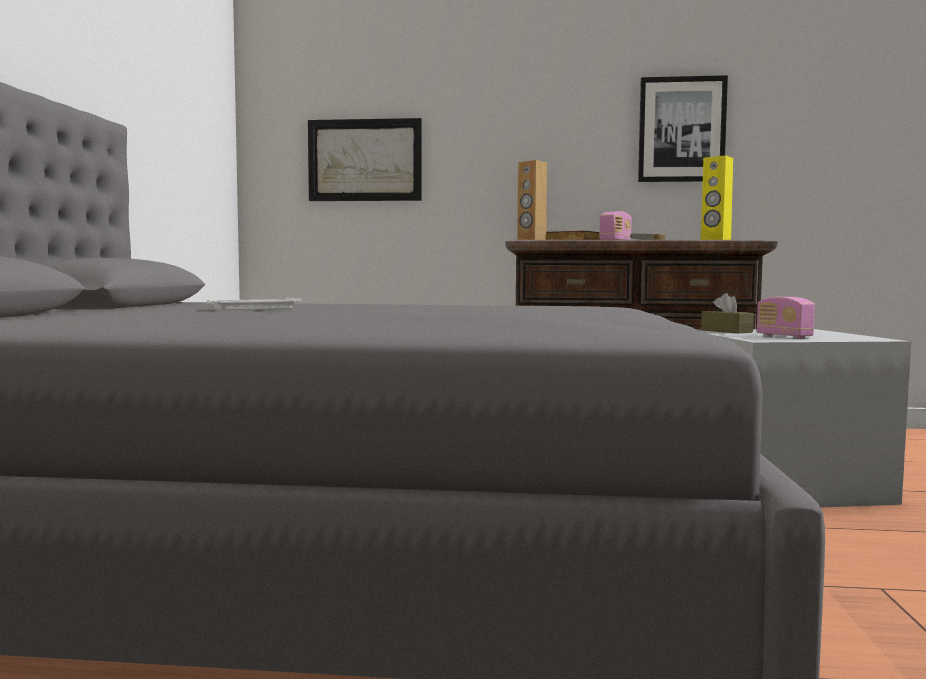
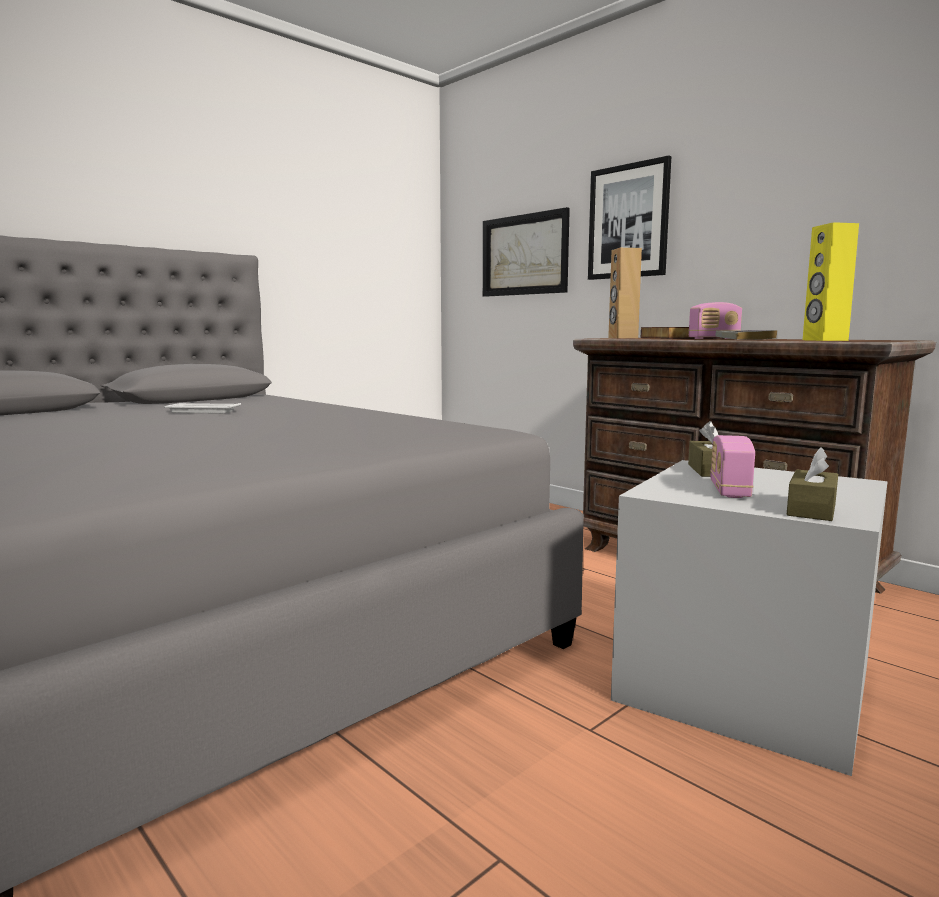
camera: 40 degrees right, 5 degrees up
picture [638,75,728,182] -> picture moved to [588,155,671,280]
none -> brown tissue box [787,447,838,521]

